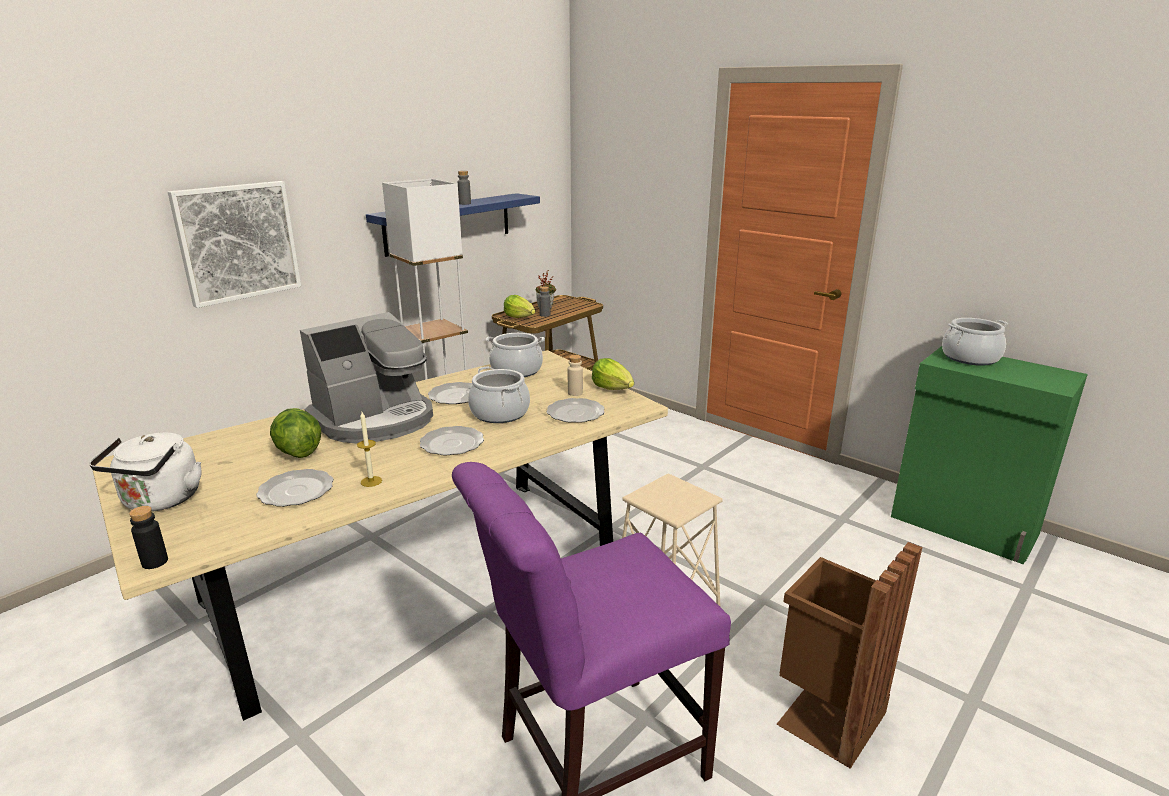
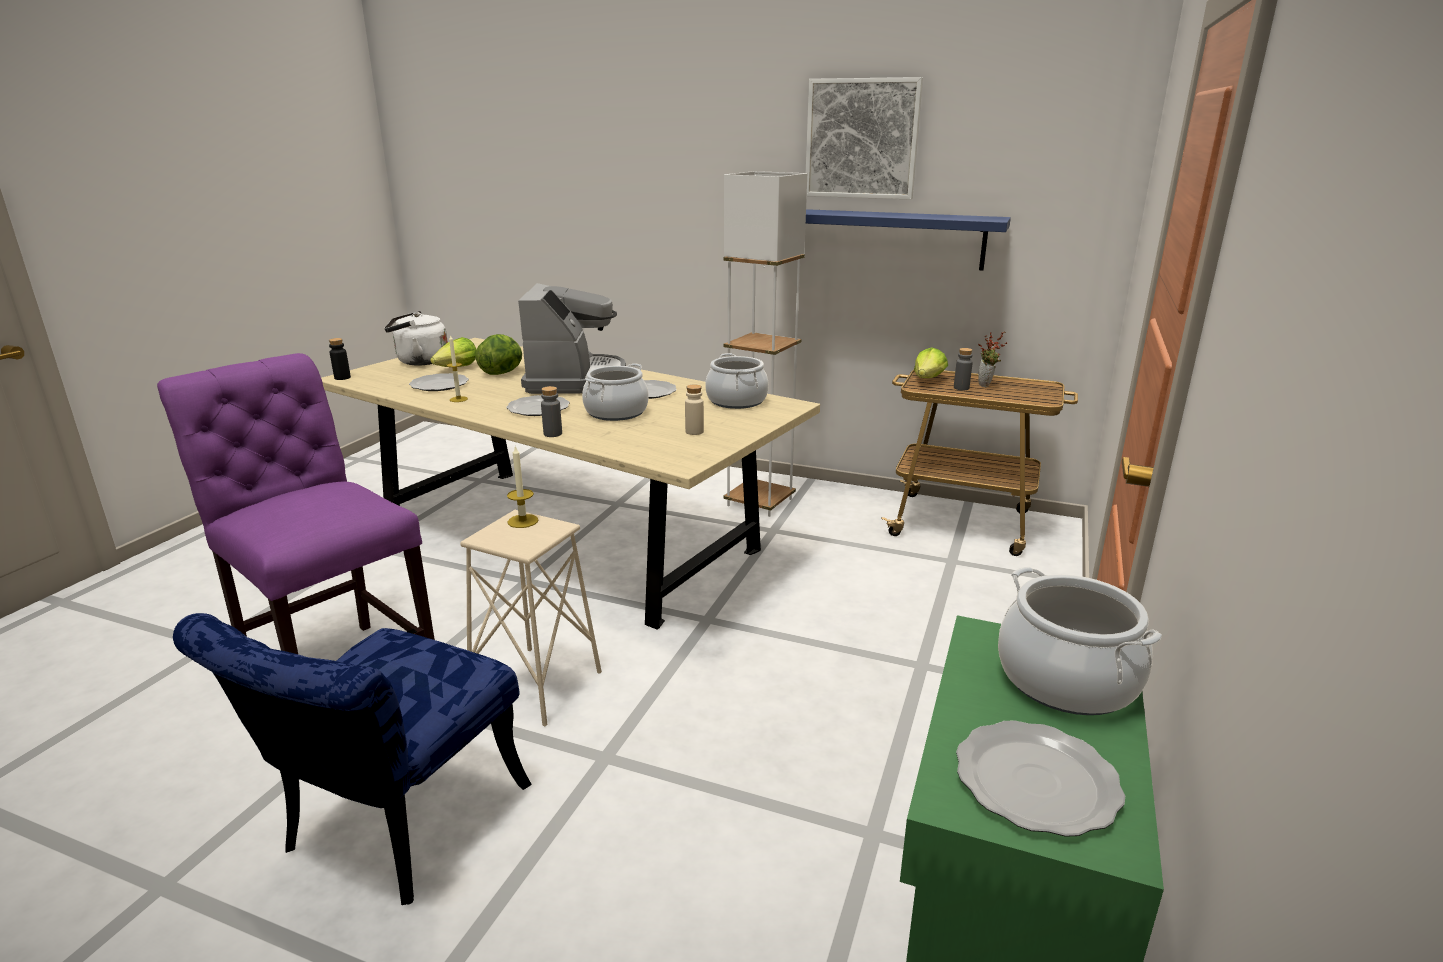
camera: 70 degrees right, 0 degrees up
picture [168,181,301,308] -> picture moved to [806,77,923,200]
coffee machine [300,312,433,444] -> coffee machine turned 120 degrees counterclockwise [518,283,626,394]
grey bottle [457,171,471,205] -> grey bottle moved to [541,386,562,437]
plate [546,398,605,423] -> plate moved to [956,720,1125,837]
lettuce [592,358,634,390] -> lettuce moved to [430,337,476,367]
brown trash can [777,542,922,769] -> blue chair [173,613,532,905]
none -> candle [507,446,538,528]

